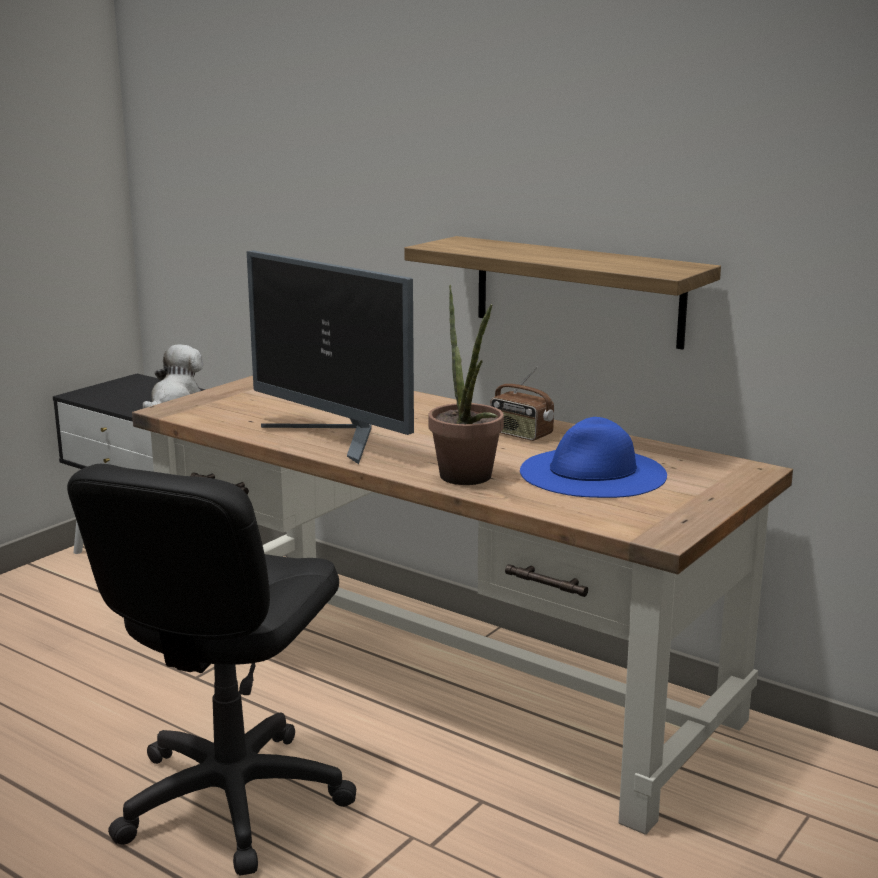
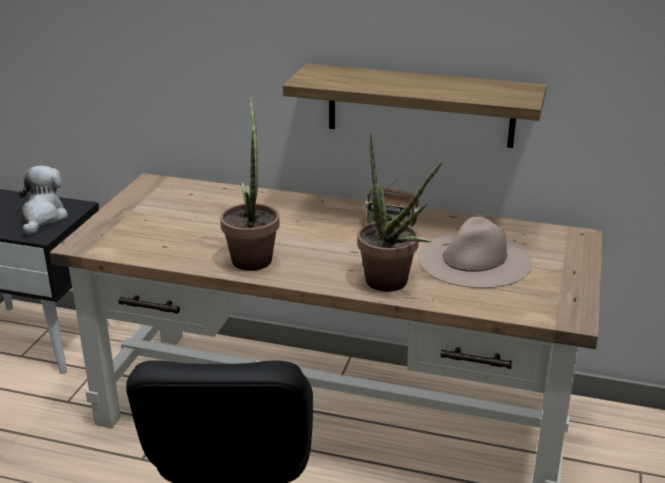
camera: 20 degrees left, 10 degrees up
monitor [247,250,414,464] -> potted plant [220,94,279,271]
blue hat [520,417,667,498] -> beige hat [418,217,532,288]

